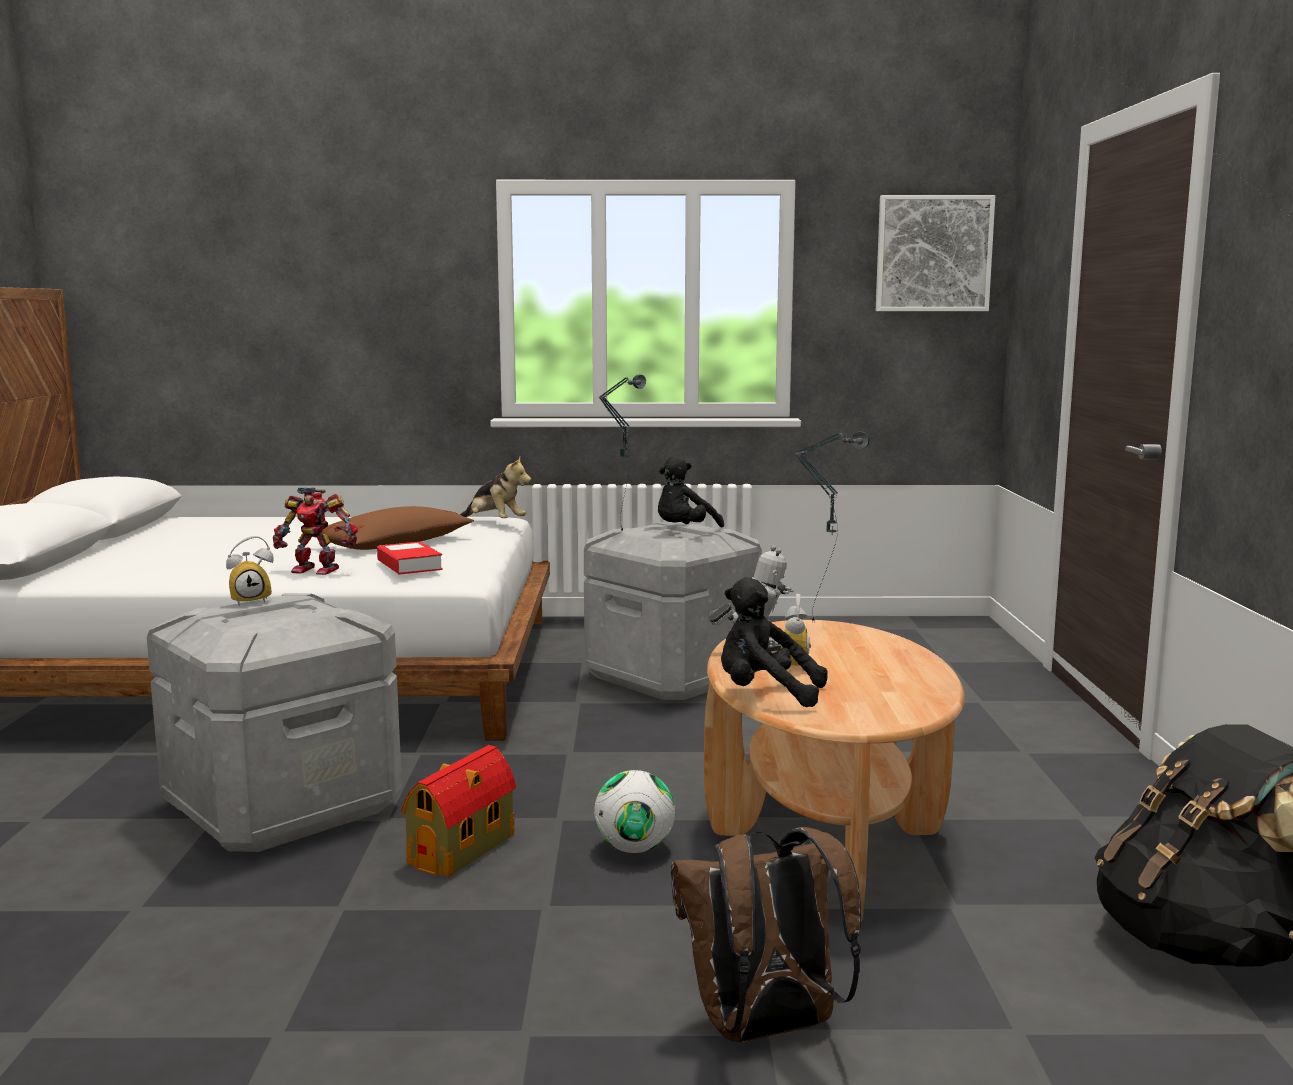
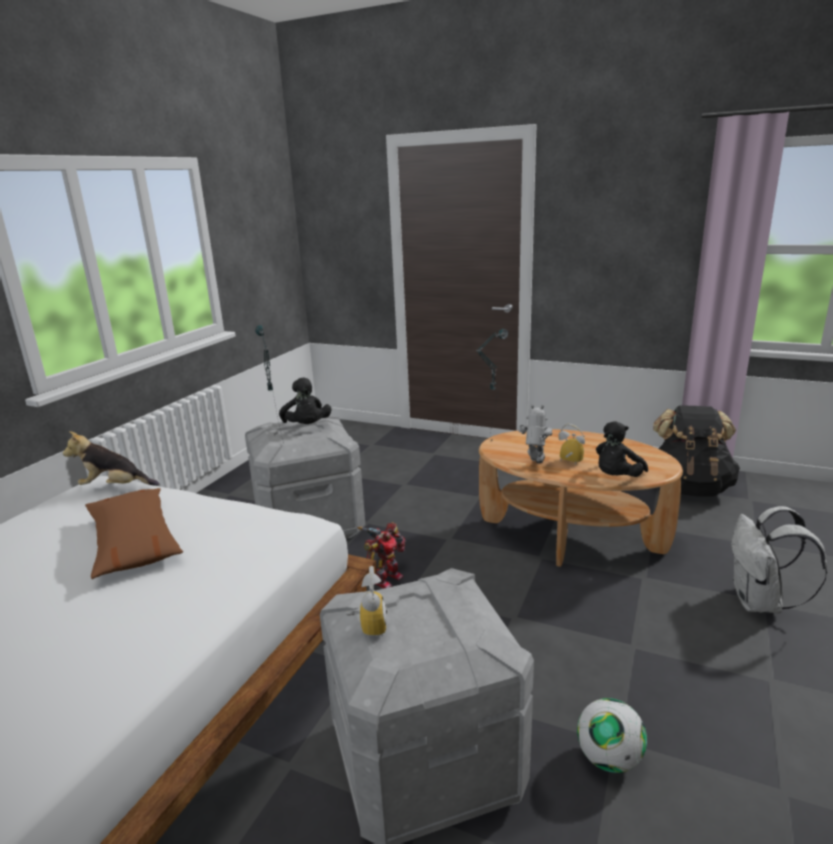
camera: 65 degrees left, 10 degrees up
toy robot [273,487,358,575] -> toy robot moved to [358,522,406,589]
book [377,542,443,575] -> none
toy house [401,745,516,877] -> none
plush toy [460,457,531,518] -> plush toy turned 150 degrees counterclockwise [63,431,160,486]
football [594,770,675,853] -> football moved to [577,698,647,773]
brown backpack [671,827,861,1042] -> white backpack [731,506,827,614]
picture [876,195,995,311] -> none

